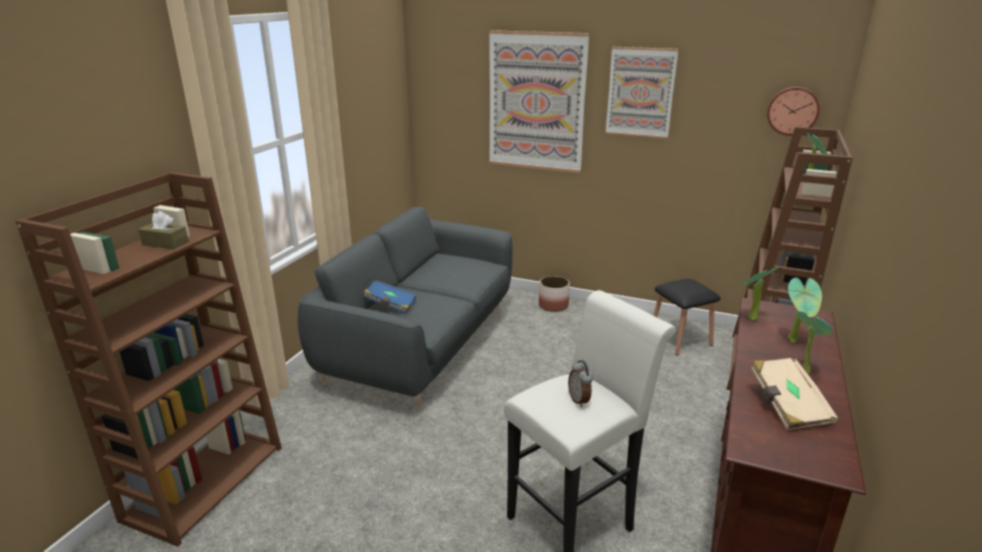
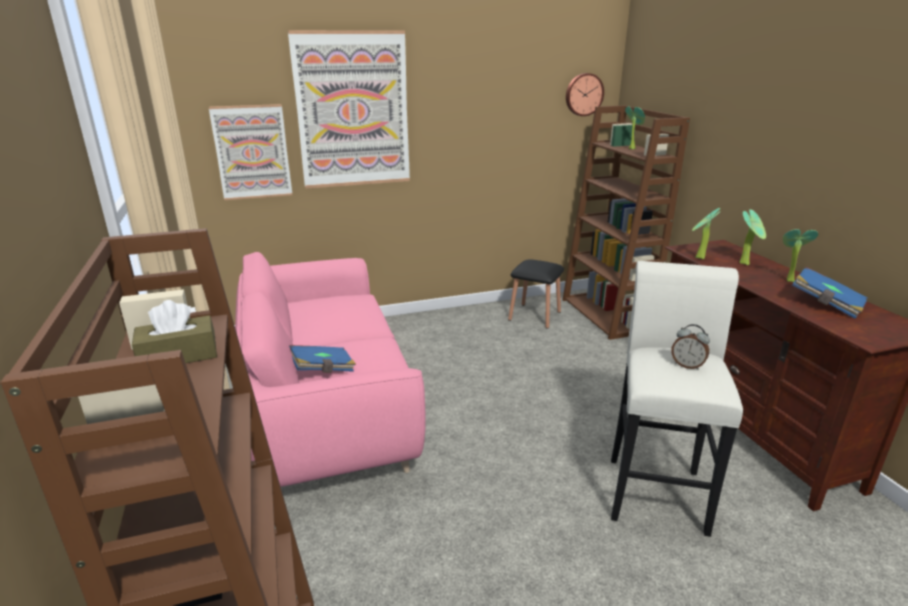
camera: 40 degrees left, 0 degrees up
grey sofa [298,207,513,409] -> pink sofa [235,252,426,487]
planter [539,276,570,312] -> none
picture [605,47,678,139] -> picture moved to [209,104,292,200]
beige book [750,357,838,430] -> blue book [792,267,868,319]

